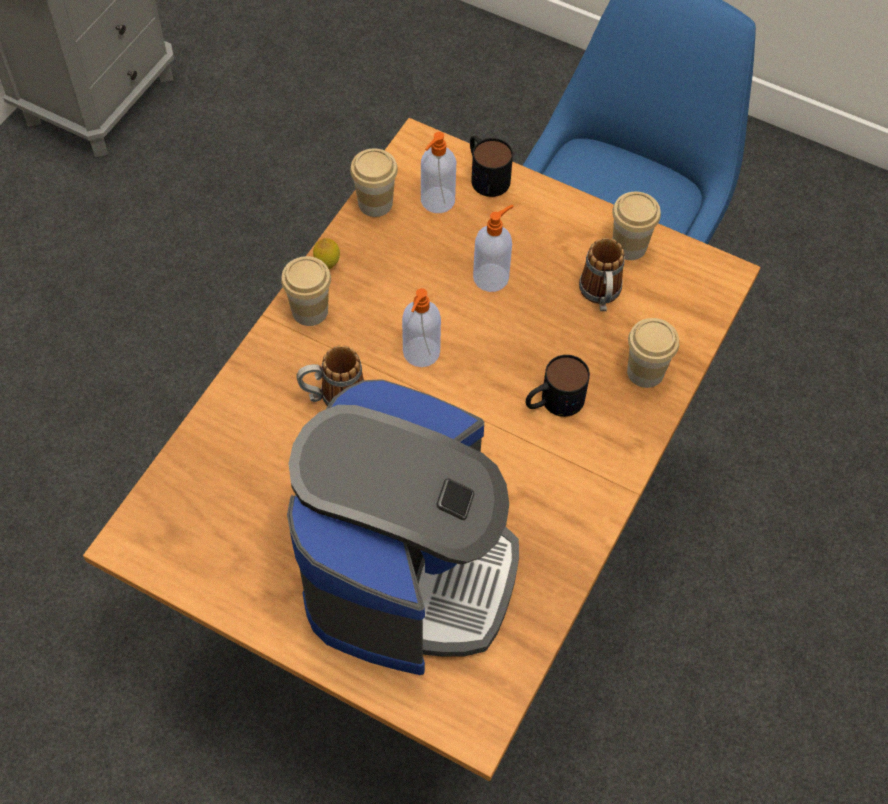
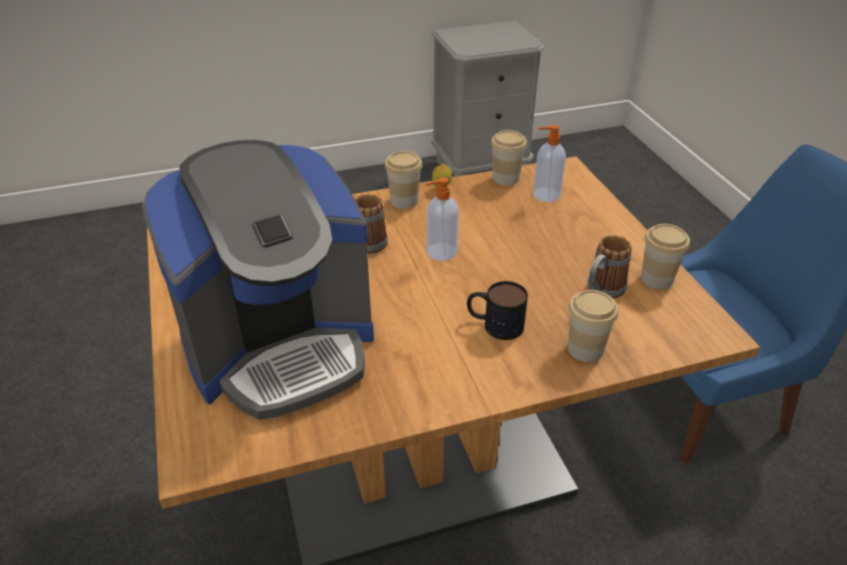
camera: 45 degrees right, 20 degrees down
mug [470,135,513,197] -> none
soap dispenser [473,205,514,292] -> none

